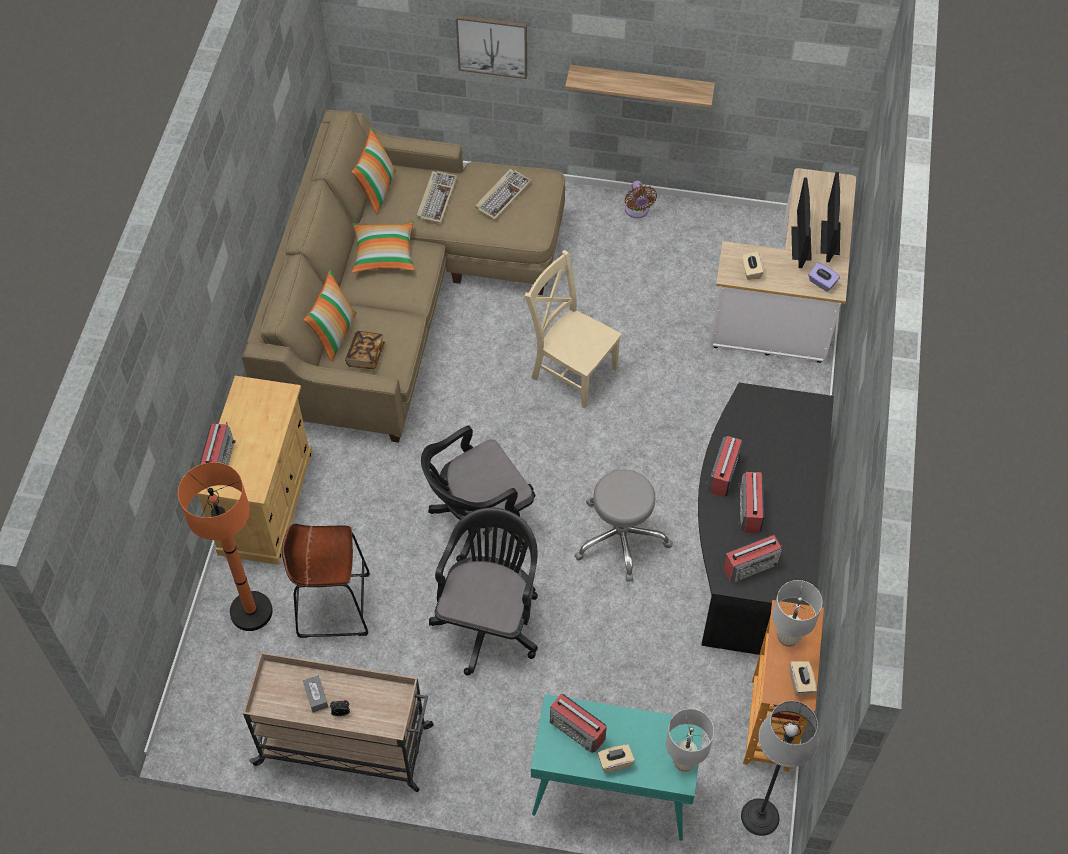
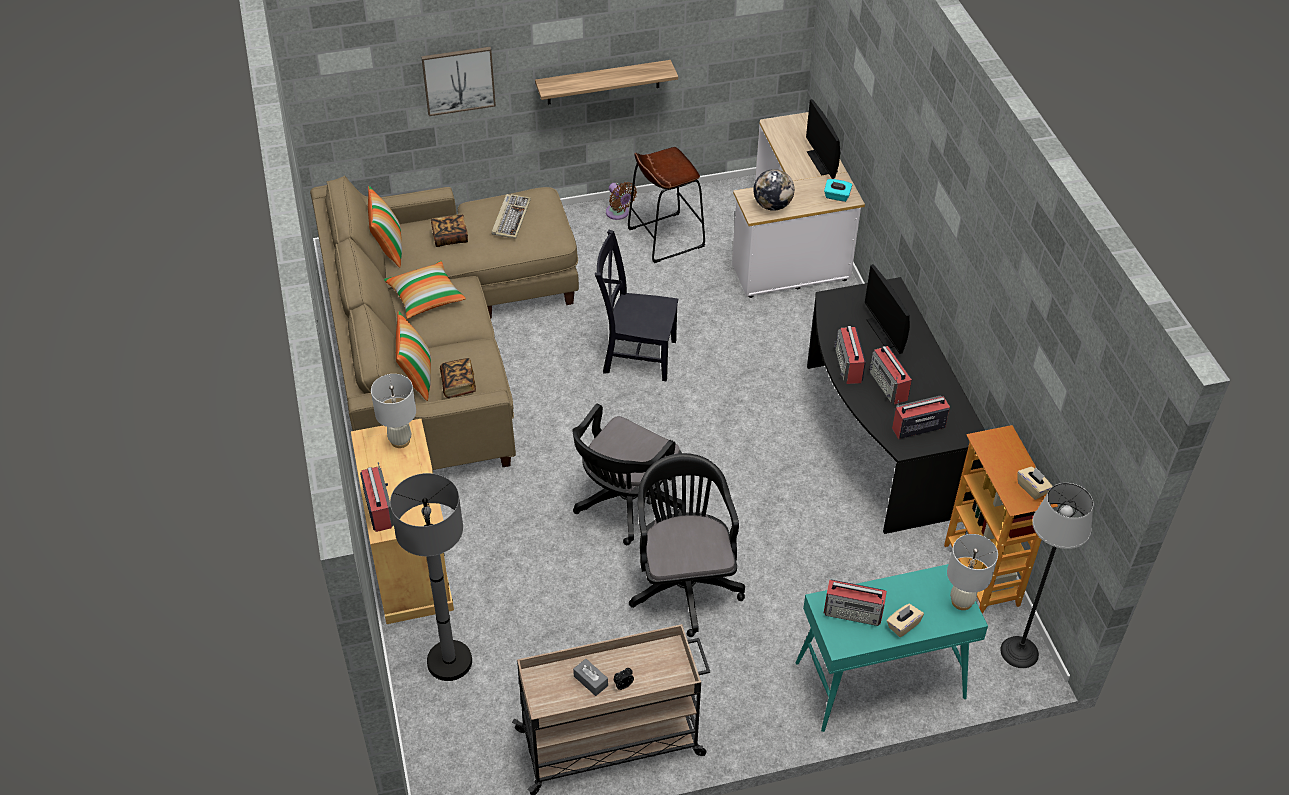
camera: 25 degrees left, 10 degrees down
orange floor lamp [178,462,273,631] -> grey floor lamp [390,473,472,681]
brown stool [282,524,370,638] -> brown stool moved to [628,147,705,263]
keyboard [417,171,457,223] -> book [431,215,468,247]
beige chair [524,250,622,408] -> black chair [595,230,678,381]
grey stool [574,470,673,582] -> none
radio [723,535,782,583] -> radio turned 150 degrees counterclockwise [892,395,950,439]
beige tissue box [742,251,764,280] -> globe [753,169,794,211]
white table lamp [772,580,822,647] -> white table lamp moved to [371,374,416,448]
monitor [791,177,812,268] -> monitor moved to [865,264,910,354]
purple tissue box [808,263,840,292] -> turquoise tissue box [824,179,852,202]

